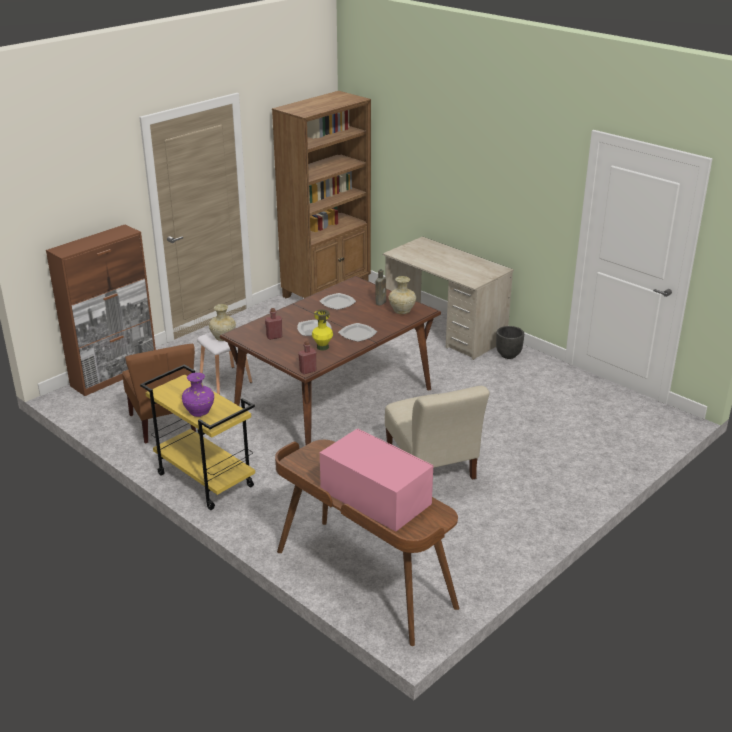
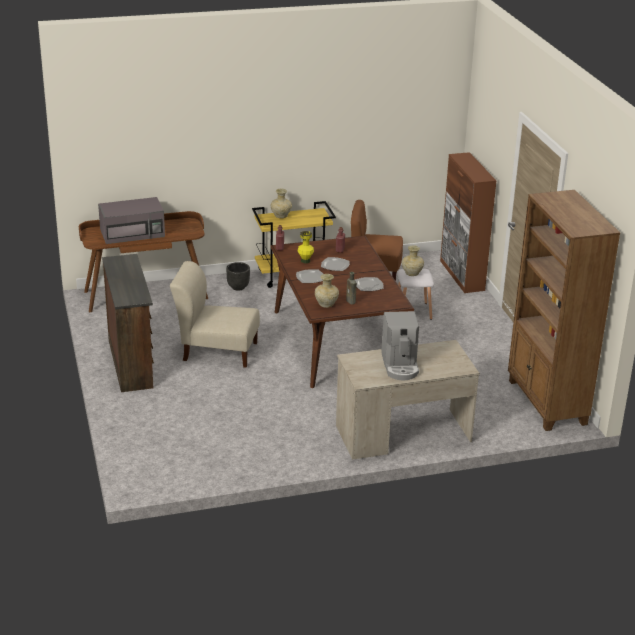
camera: 120 degrees right, 0 degrees up
purple vase [182,372,214,417] -> beige vase [271,189,292,218]
pink microwave [320,429,433,532] -> grey microwave [98,197,165,244]
black planter [496,326,524,359] -> black planter moved to [226,262,250,291]
none -> brown dresser [102,254,154,392]
none -> coffee machine [381,311,419,380]

